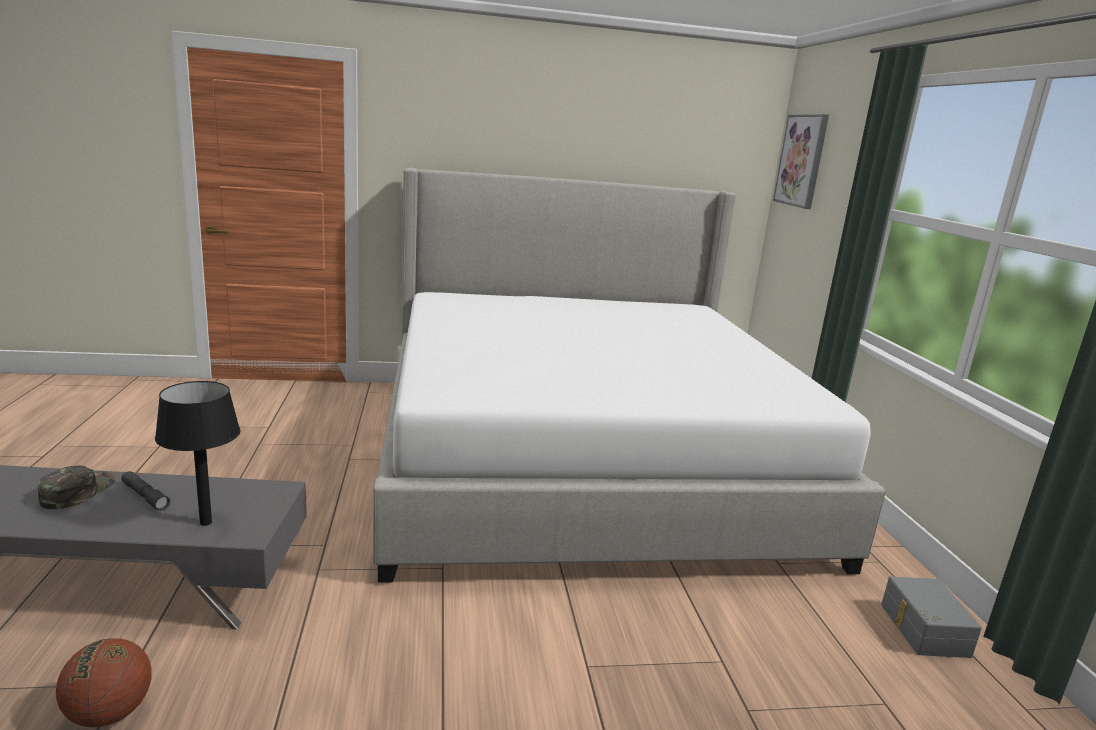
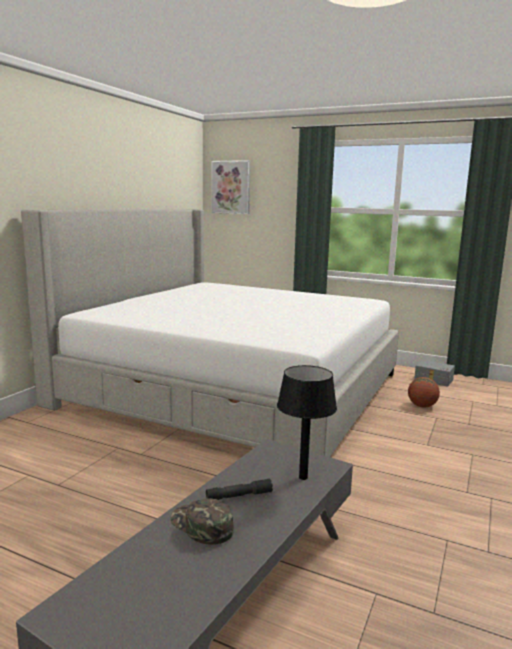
camera: 55 degrees left, 5 degrees down
basketball [56,638,152,727] -> basketball moved to [408,377,440,408]

